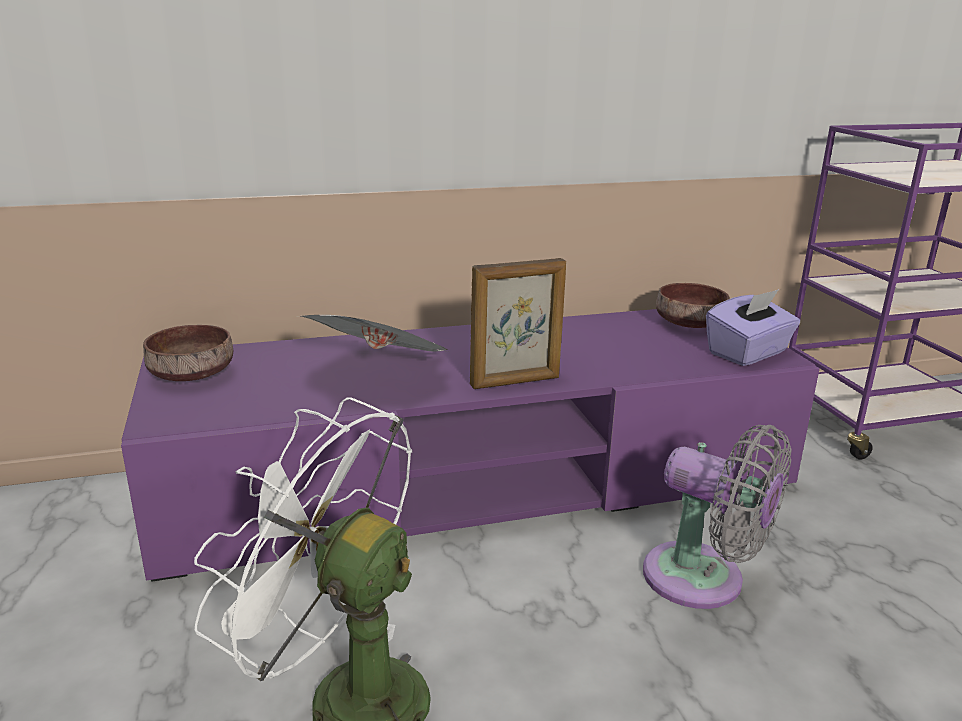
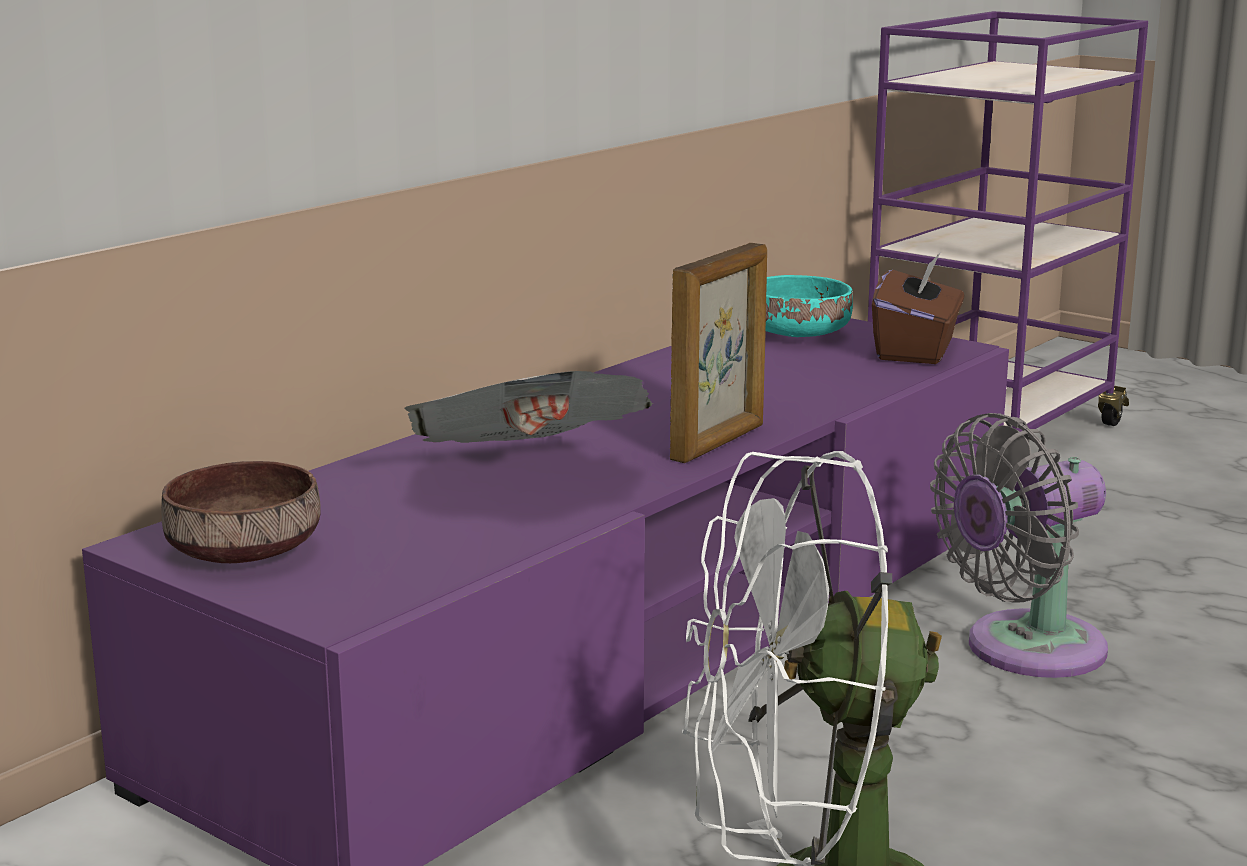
camera: 35 degrees left, 5 degrees down
grey fan [643,425,792,609] -> grey fan turned 150 degrees clockwise [930,413,1108,678]
brown bowl [656,283,730,328] -> turquoise bowl [766,275,853,337]
purple tissue box [706,289,800,366] -> brown tissue box [872,252,964,364]

